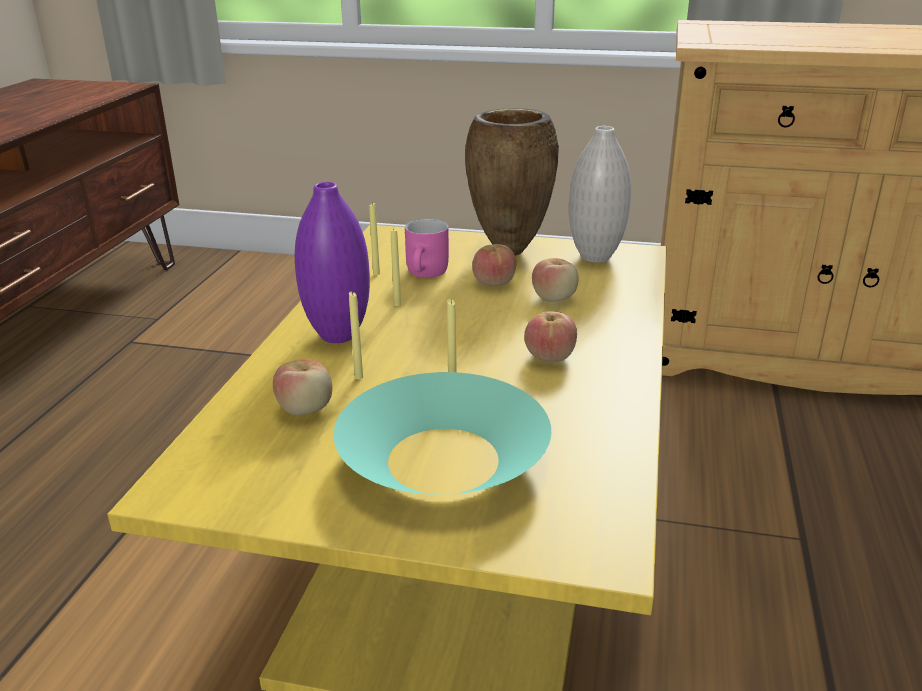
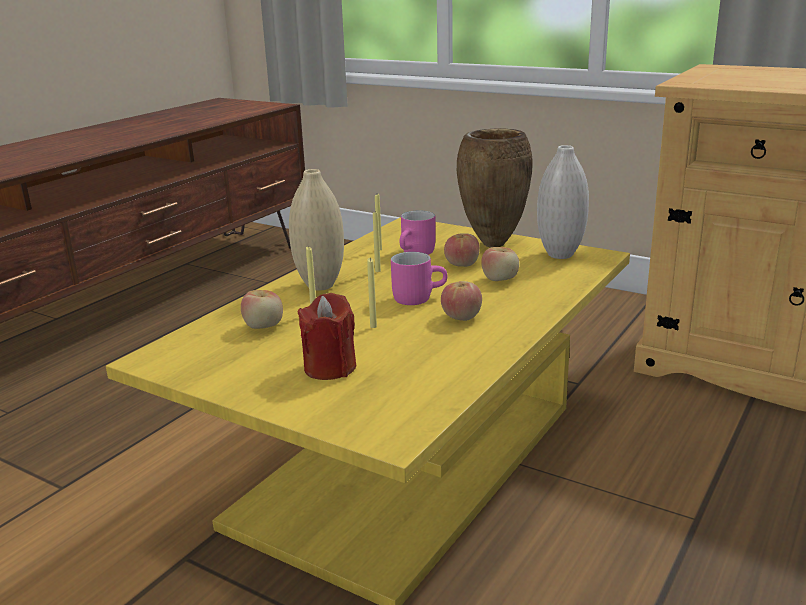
camera: 20 degrees right, 5 degrees down
purple vase [294,182,370,343] -> beige vase [289,169,344,290]
turquoise bowl [334,372,551,495] -> red candle [298,293,356,380]
none -> pink mug [391,252,448,305]

